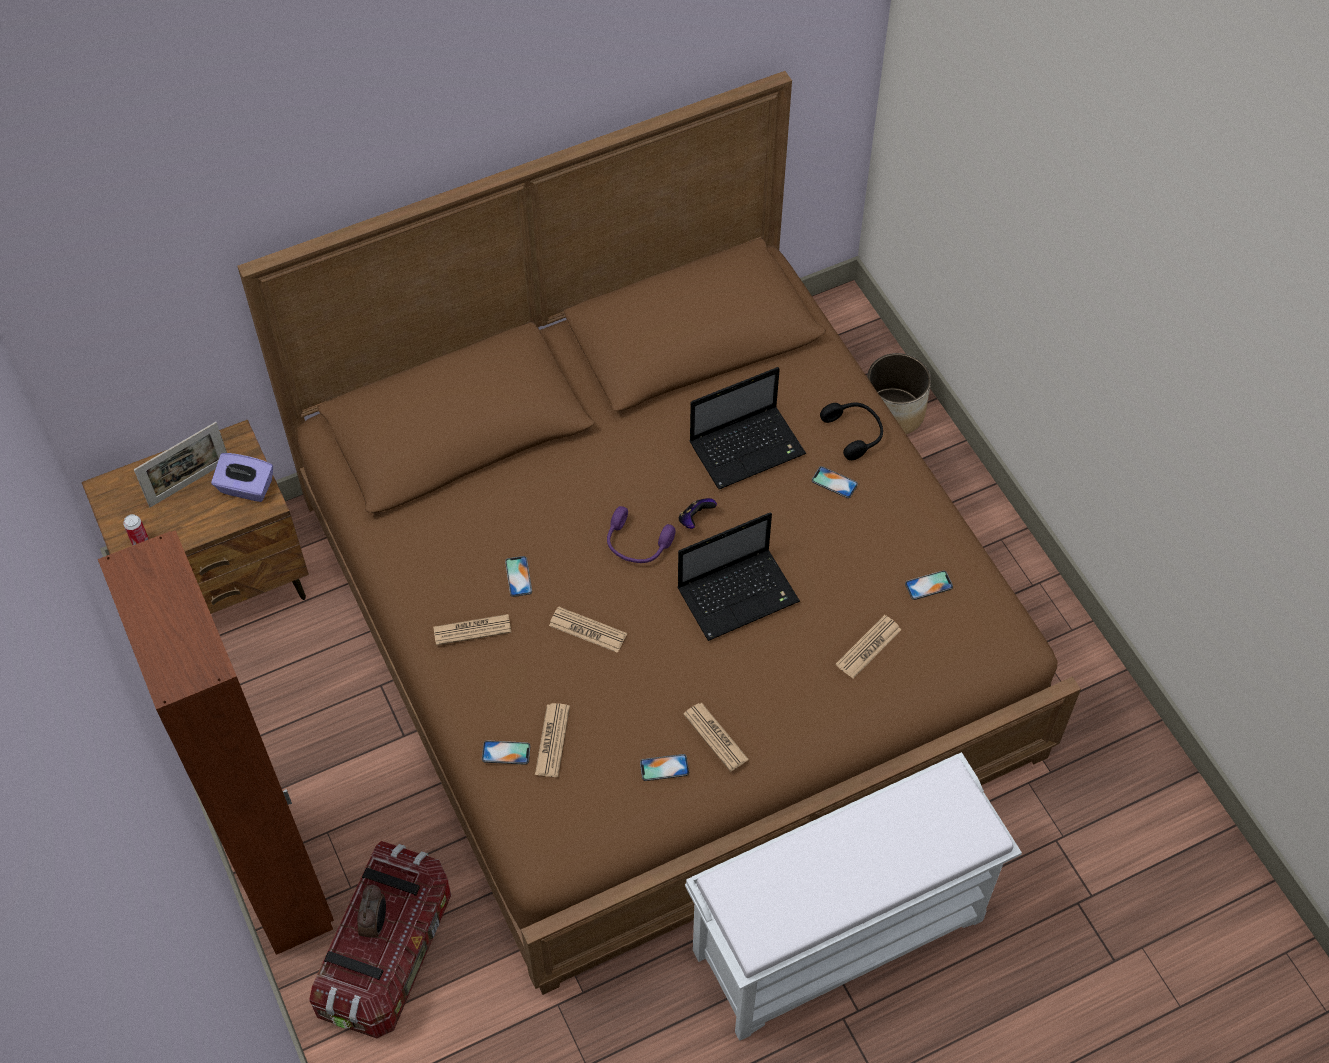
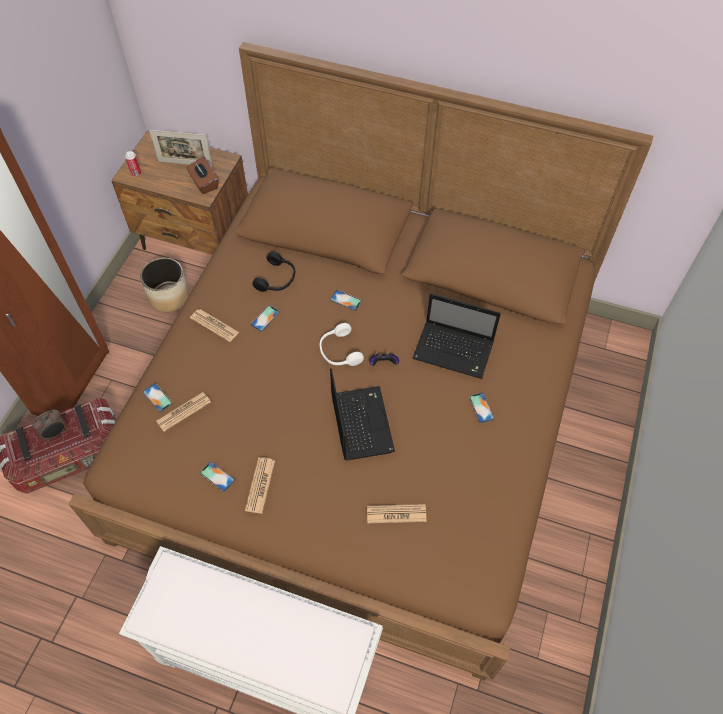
camera: 45 degrees right, 0 degrees up
purple tissue box [211,453,273,502] -> brown tissue box [186,156,218,194]
newspaper [549,606,627,653] -> none
purple headphones [607,506,676,563] -> white headphones [320,323,364,366]
laptop [677,512,800,641] -> laptop turned 120 degrees counterclockwise [330,368,395,460]
black headphones [820,402,883,460] -> black headphones moved to [252,252,295,292]
planter [867,353,931,434] -> planter moved to [140,258,190,312]
phone [905,571,953,600] -> phone moved to [330,290,362,311]

